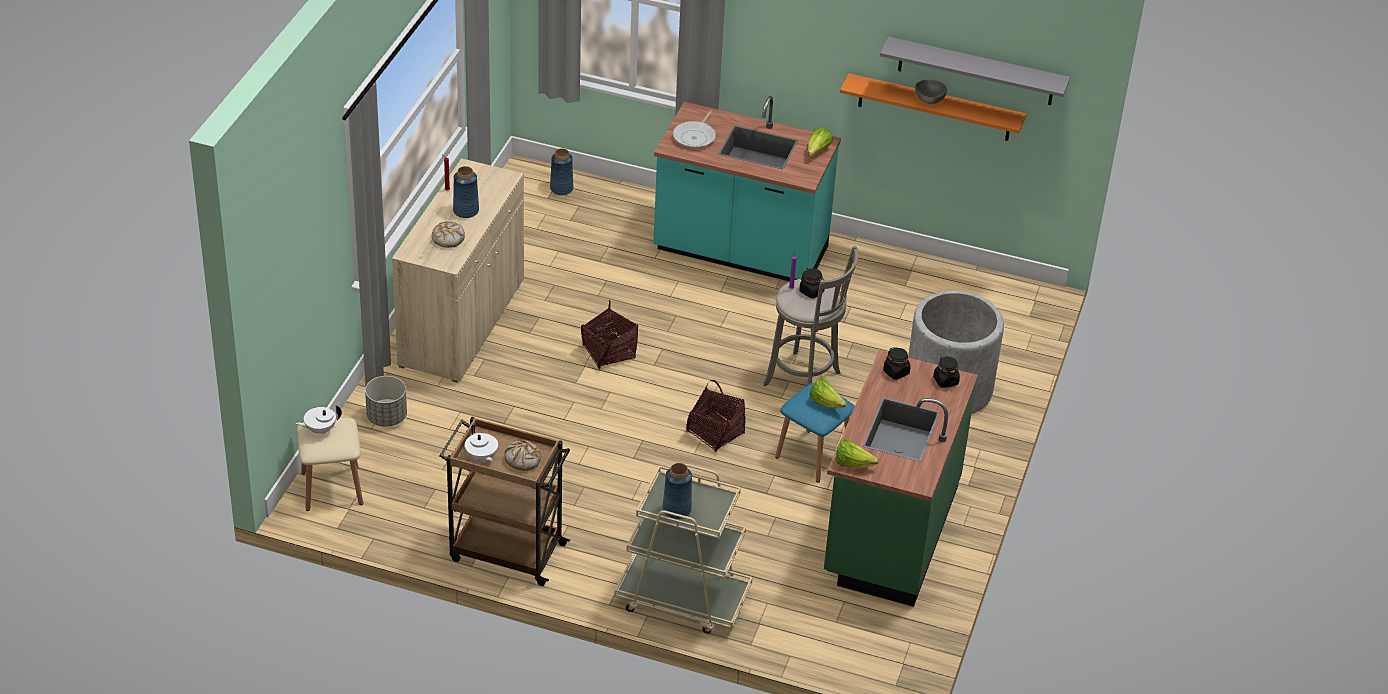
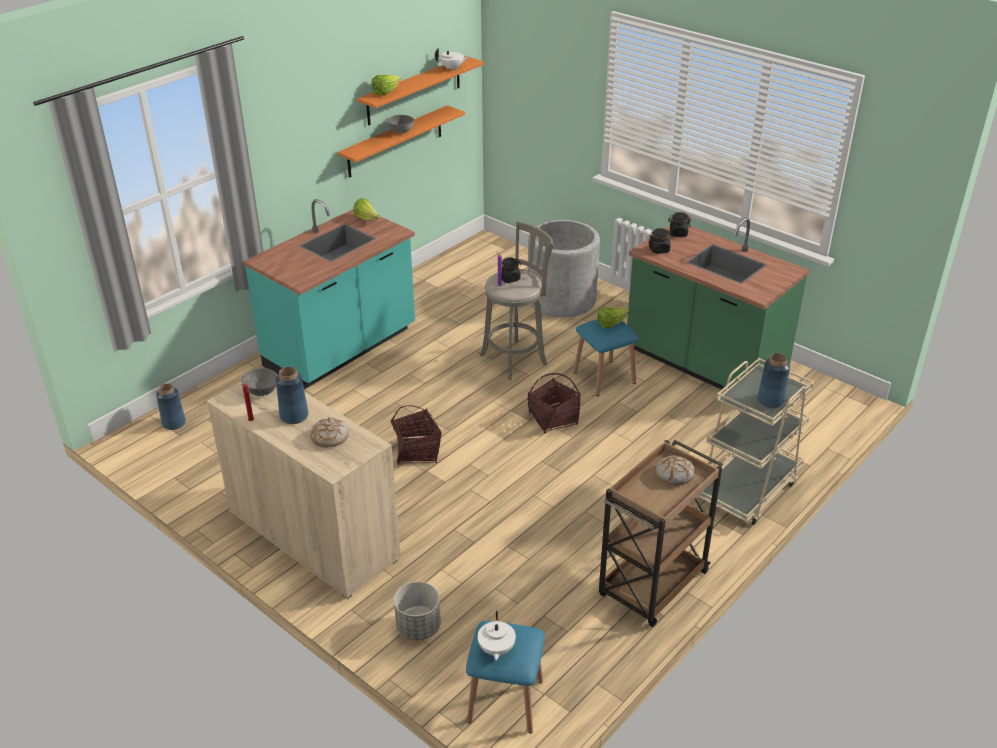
camera: 65 degrees left, 5 degrees down
beige stool [297,418,363,511] -> blue stool [466,621,544,734]
white teapot [465,424,498,463] -> white teapot moved to [435,48,470,69]
frying pan [673,110,716,149] -> none
lettuce [836,439,879,468] -> lettuce moved to [371,75,400,96]
grey shelf [880,37,1070,105] -> orange shelf [357,56,484,125]
none -> grey bowl [241,368,278,396]

